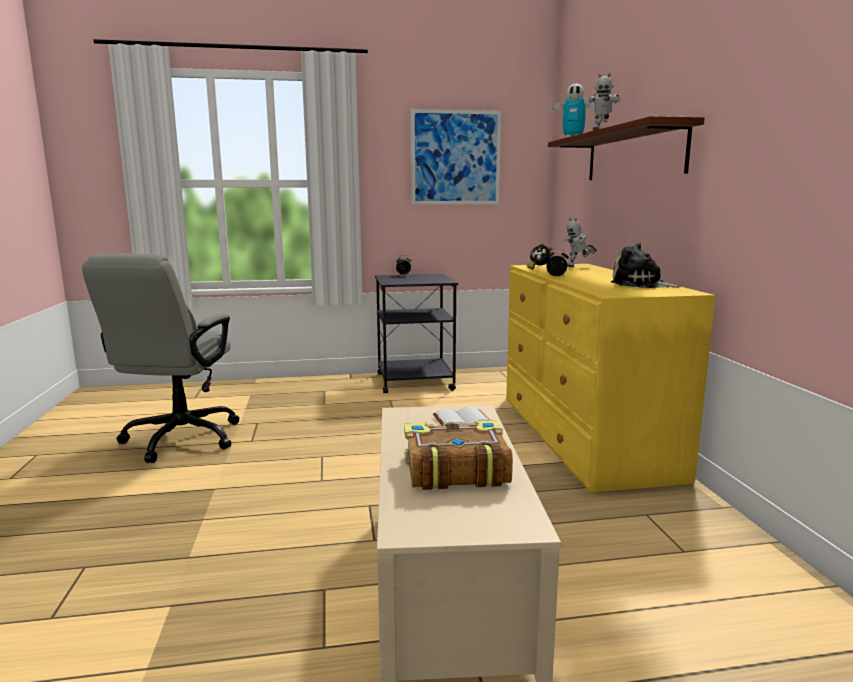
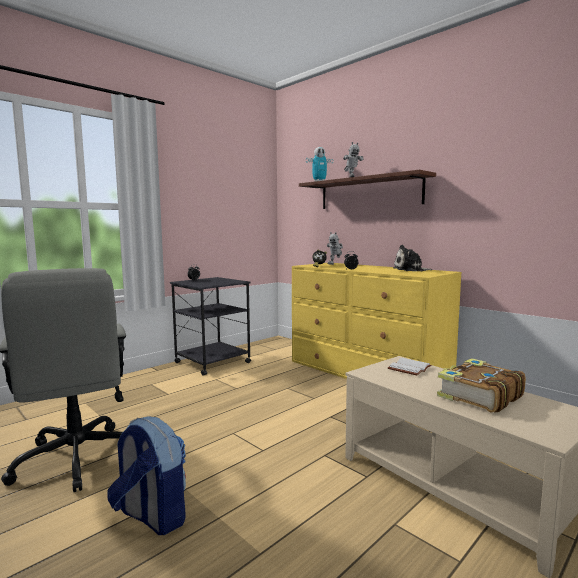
camera: 35 degrees left, 5 degrees down
picture [411,109,501,205] -> none
none -> backpack [107,416,186,535]

